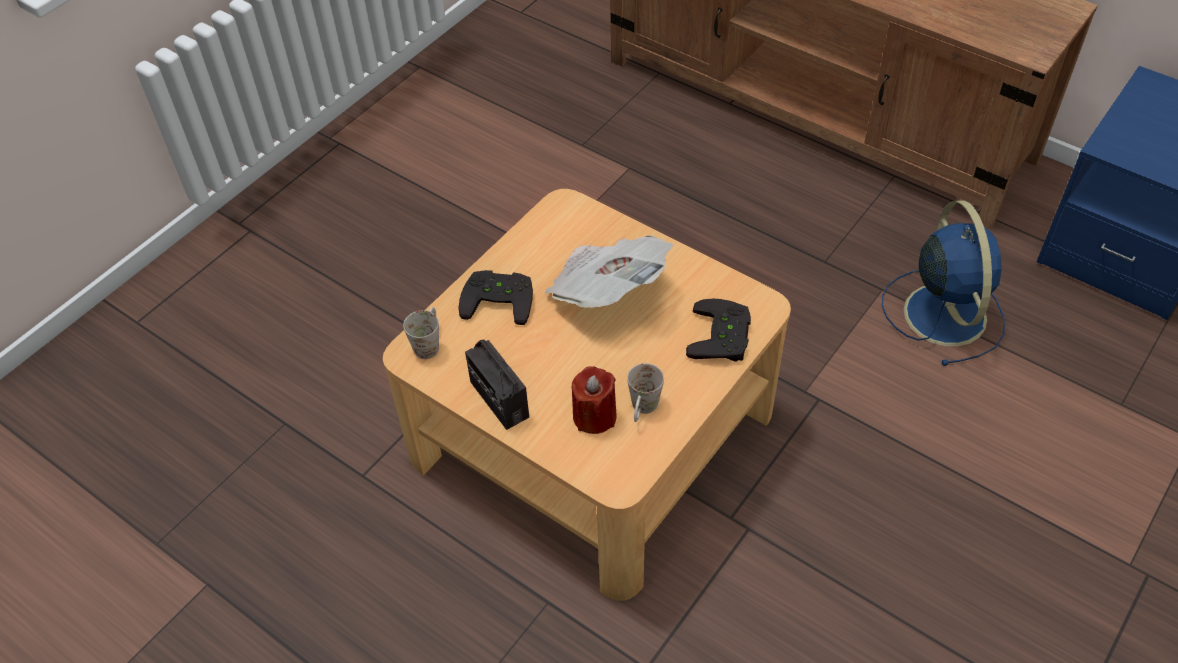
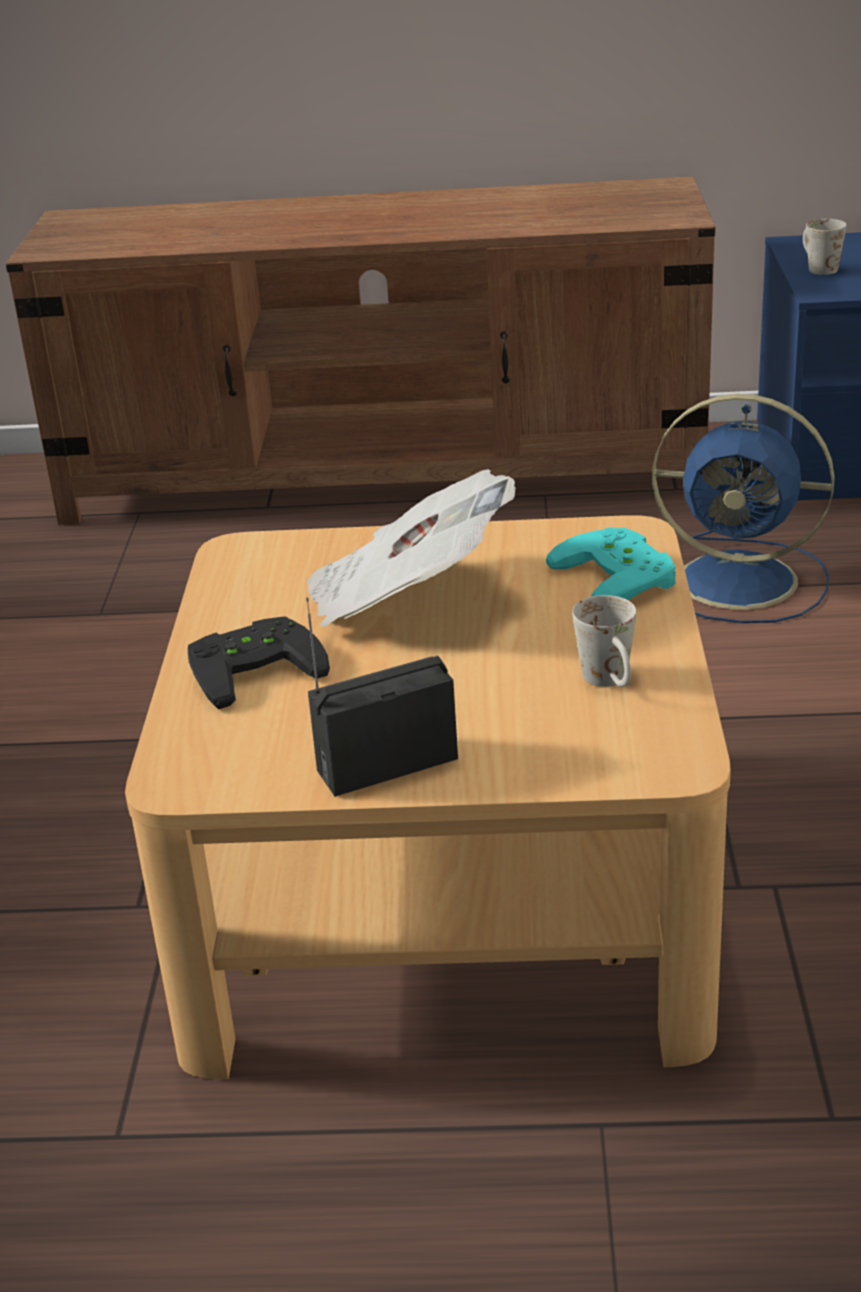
camera: 35 degrees left, 20 degrees down
white mug [403,307,439,359] -> white mug moved to [803,219,847,275]
radio [465,339,529,430] -> radio turned 135 degrees clockwise [306,597,458,797]
red candle [572,366,617,434] -> none
black game controller [686,299,751,362] -> turquoise game controller [546,527,676,600]
blue fan [882,200,1005,366] -> blue fan turned 150 degrees clockwise [652,394,835,623]

